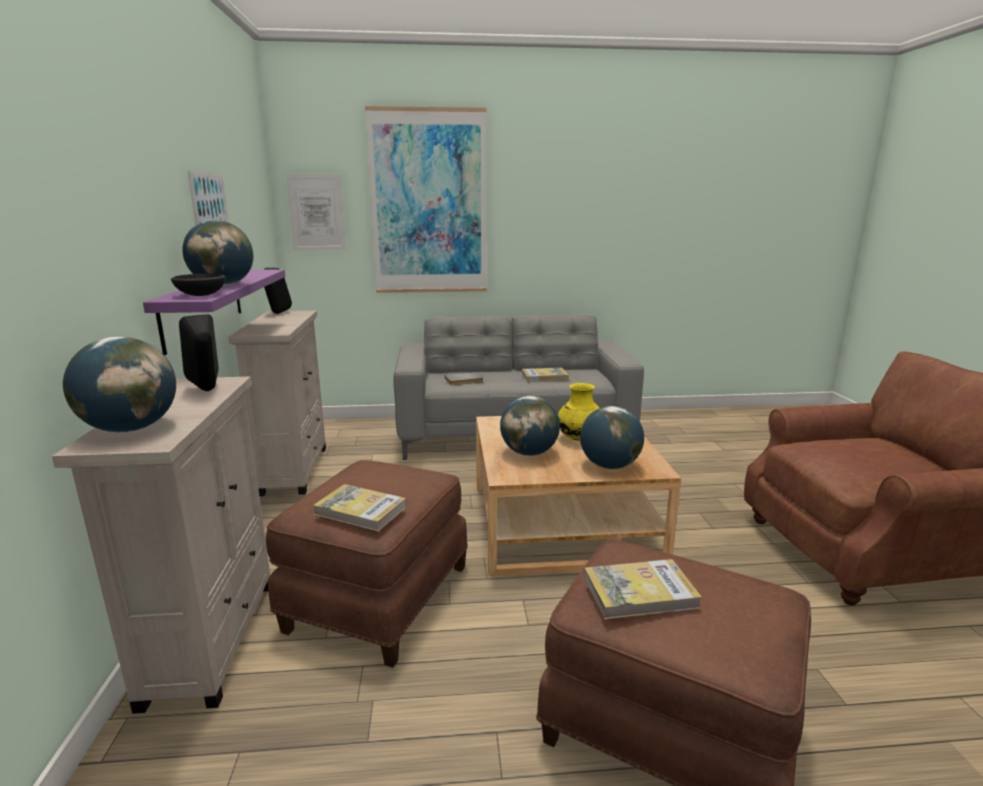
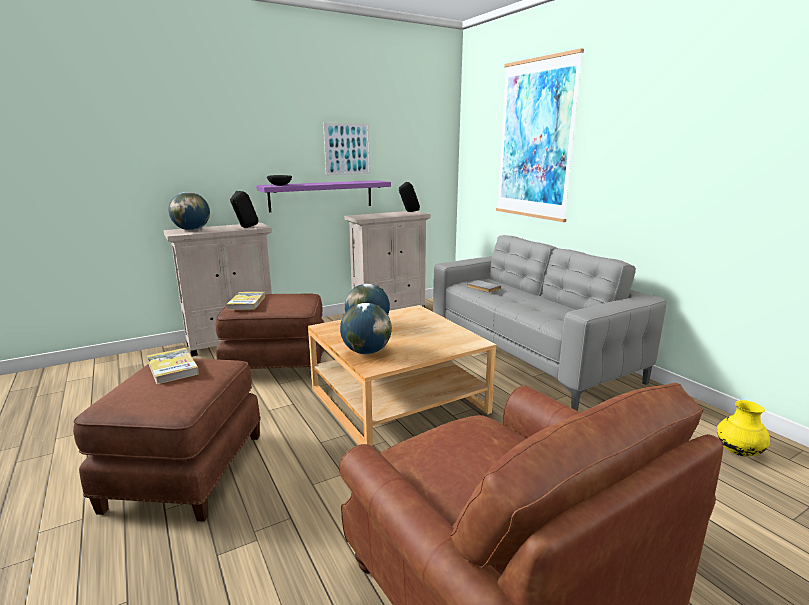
camera: 65 degrees right, 0 degrees up
globe [182,220,253,286] -> none
picture [286,174,346,250] -> none
book [522,367,569,382] -> none
yellow vase [558,383,599,441] -> yellow vase moved to [717,400,770,457]

